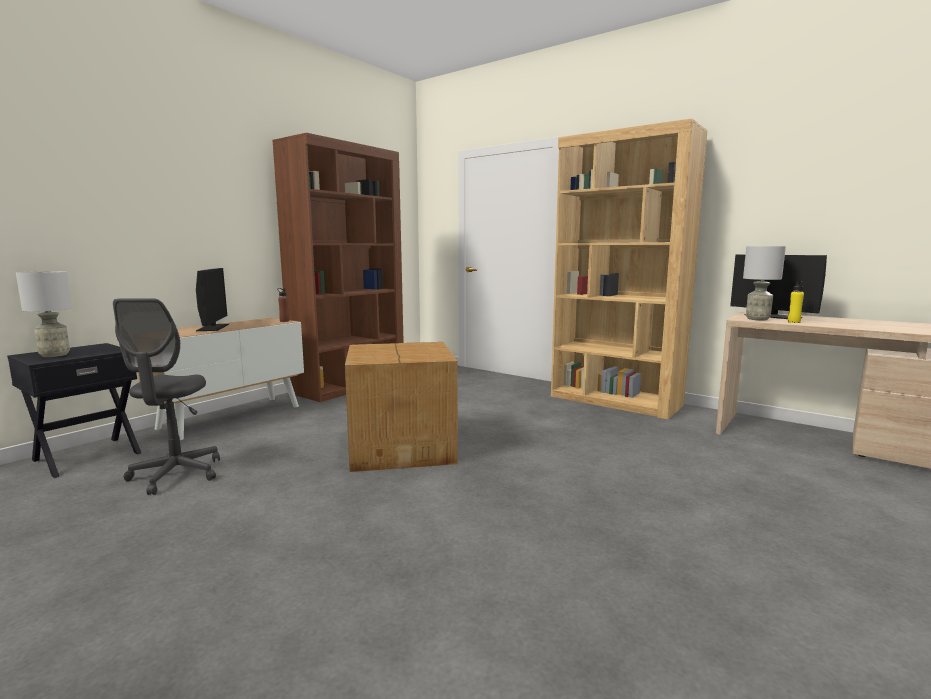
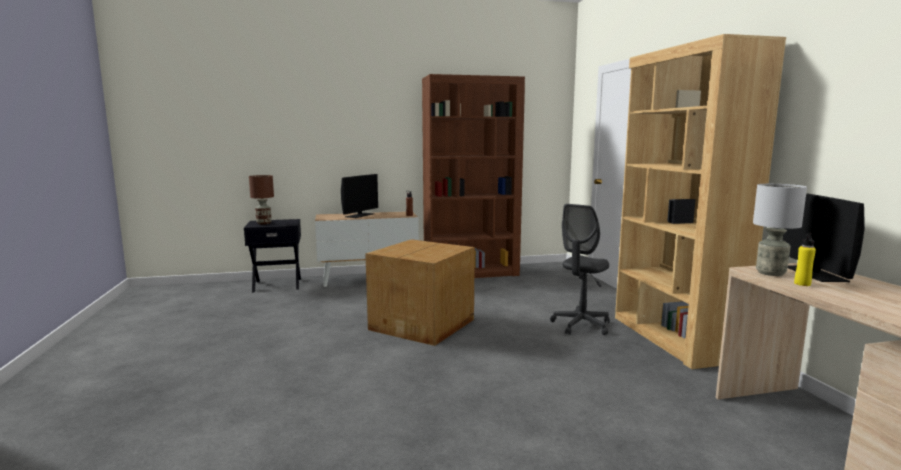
camera: 40 degrees right, 0 degrees up
grey table lamp [16,271,72,357] -> brown table lamp [249,175,274,224]
grey office chair [113,298,220,495] -> grey office chair moved to [550,204,610,335]

